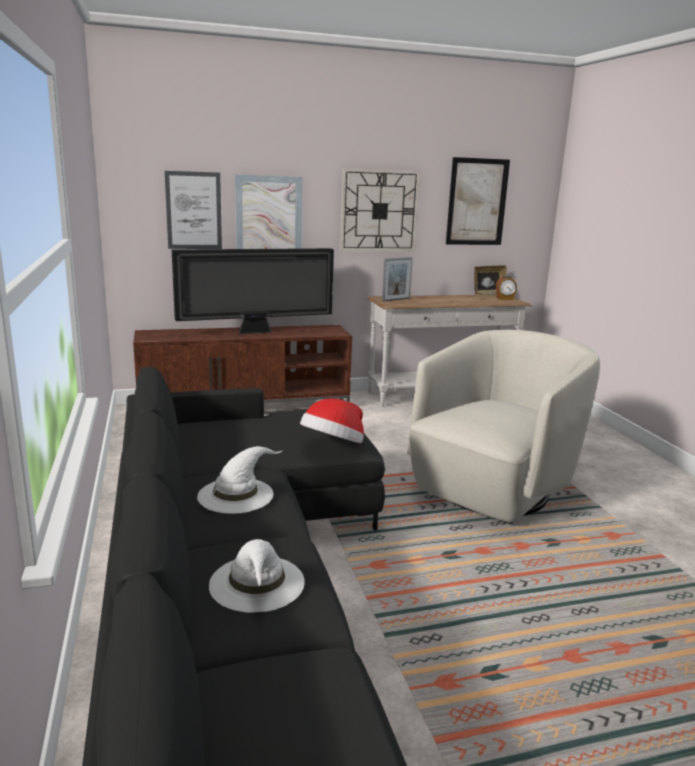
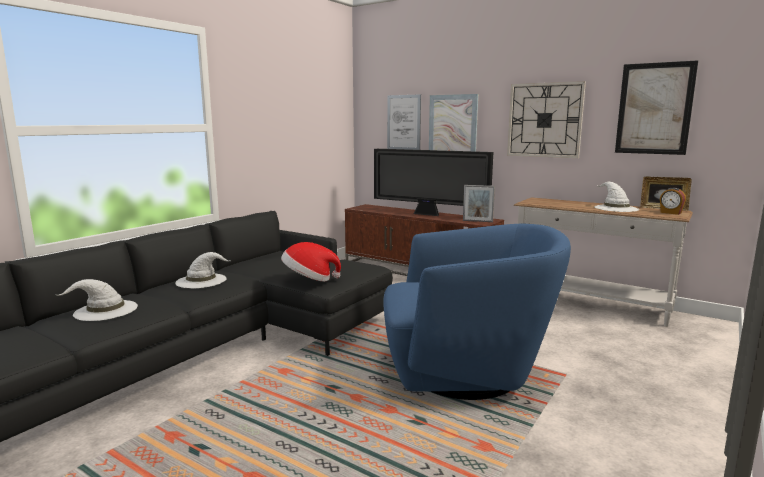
camera: 50 degrees right, 5 degrees down
picture frame [382,257,413,302] -> picture frame moved to [463,185,495,222]
beige armchair [407,330,600,522] -> blue armchair [383,224,571,400]
none -> white hat [595,182,639,212]

